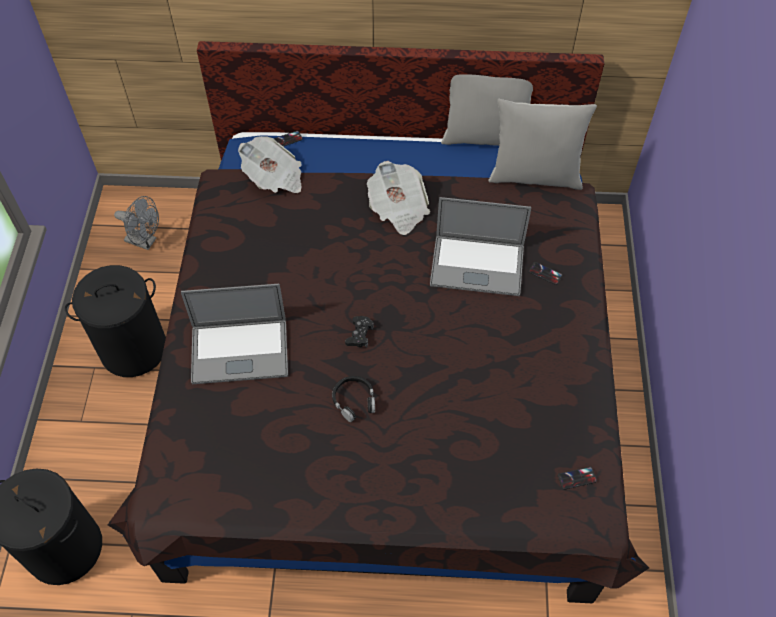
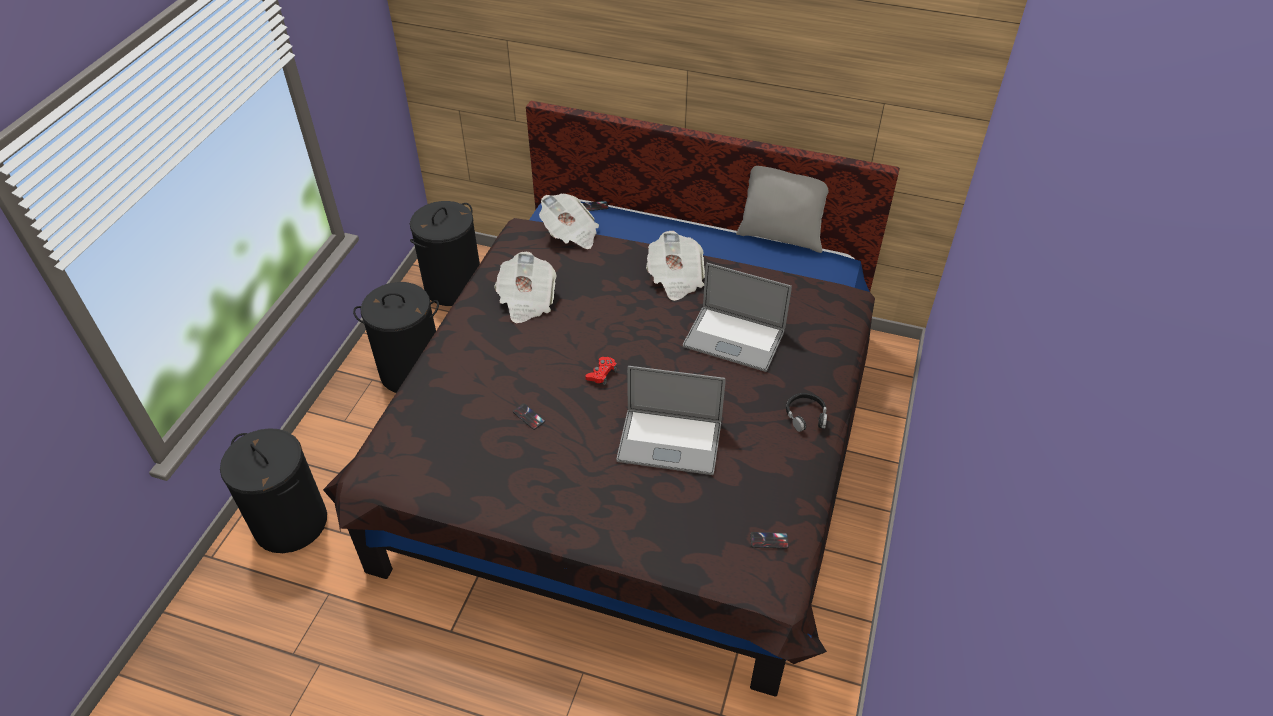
camera: 15 degrees right, 10 degrees down
grey fan [114,196,159,250] -> black laundry basket [410,201,480,306]
laptop [181,284,288,384] -> laptop moved to [617,366,726,475]
black headphones [332,376,375,422] -> black headphones moved to [786,393,827,432]
black game controller [345,316,374,347] -> red game controller [585,357,617,386]
grey pillow [488,99,597,190] -> none
phone [528,262,562,285] -> phone moved to [513,403,545,430]
none -> newspaper [495,252,557,323]

